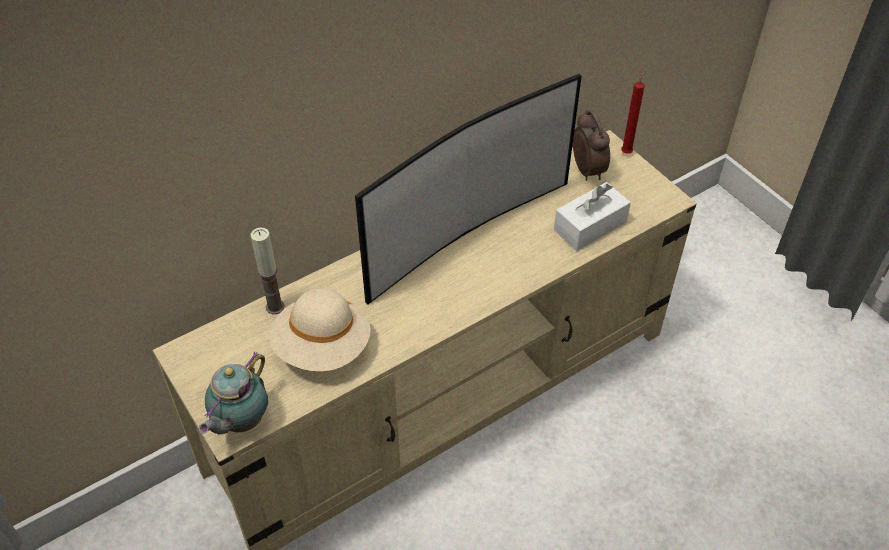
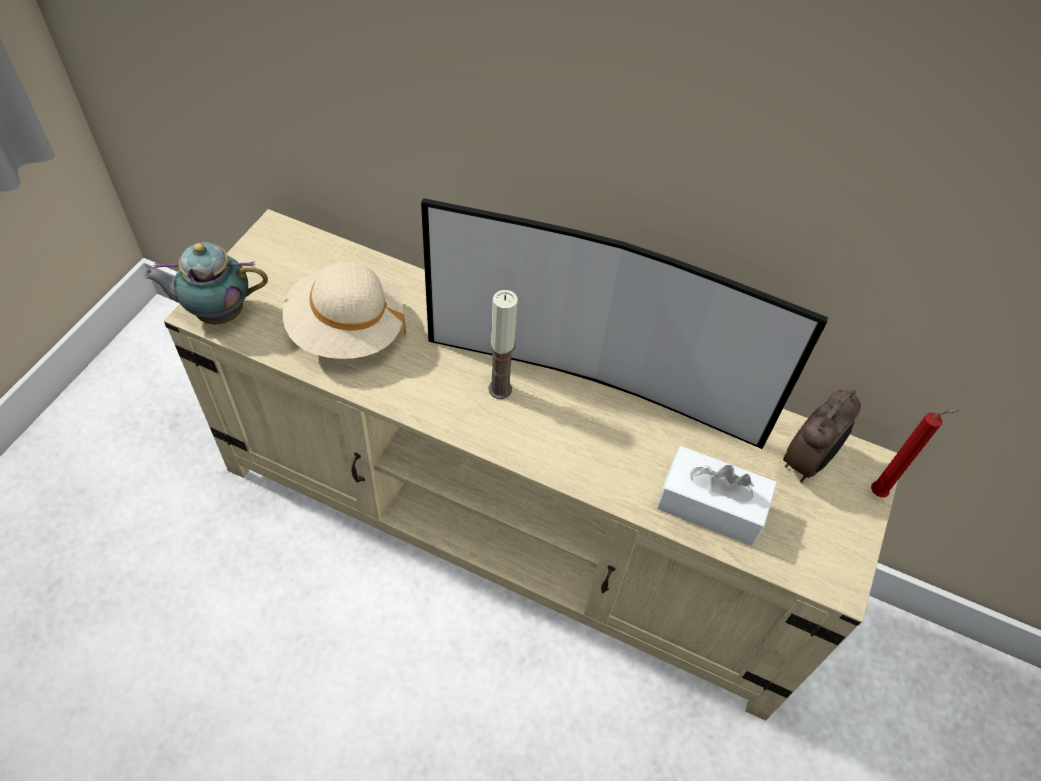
camera: 55 degrees right, 5 degrees up
candle [251,227,285,314] -> candle moved to [488,290,518,399]

